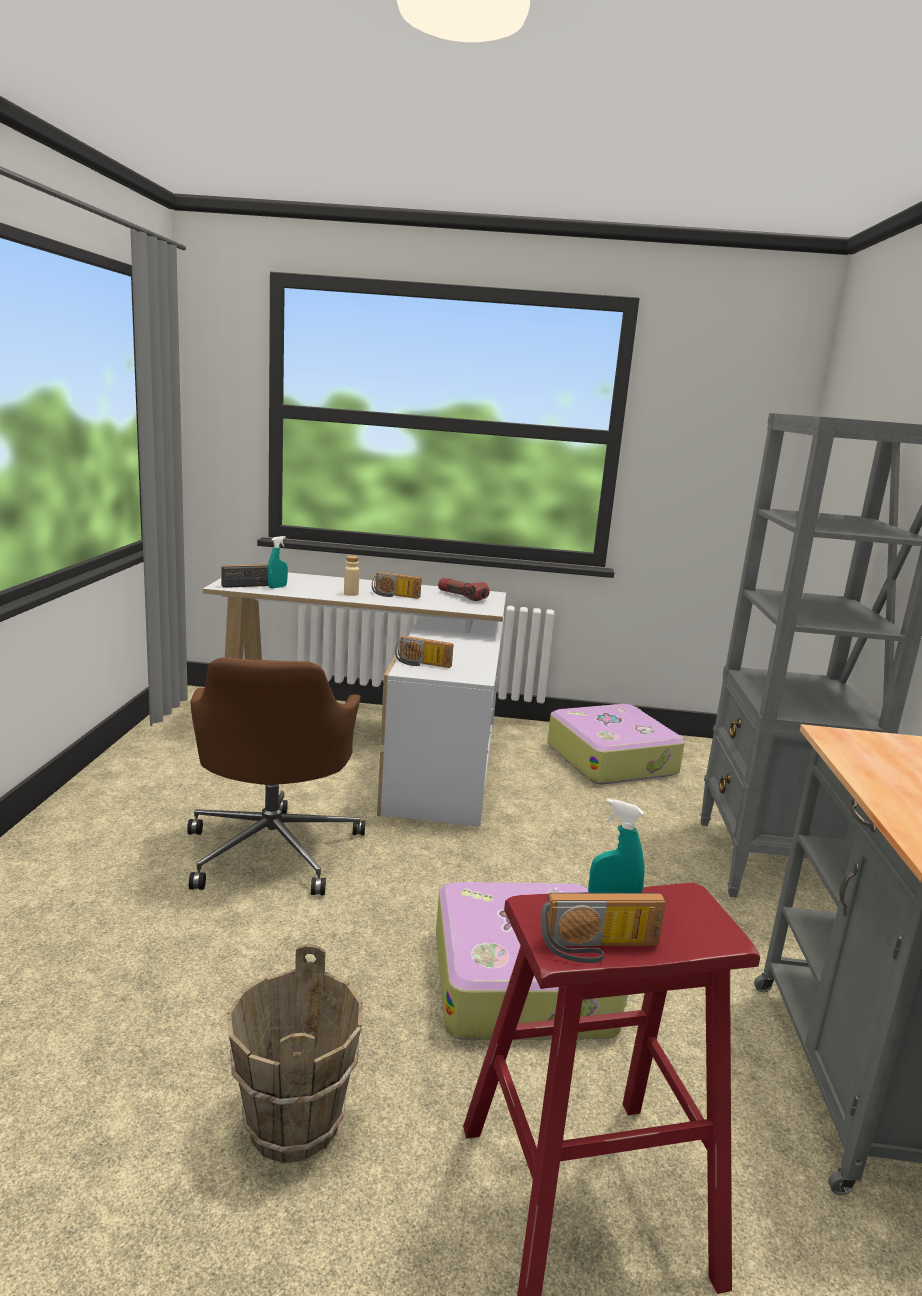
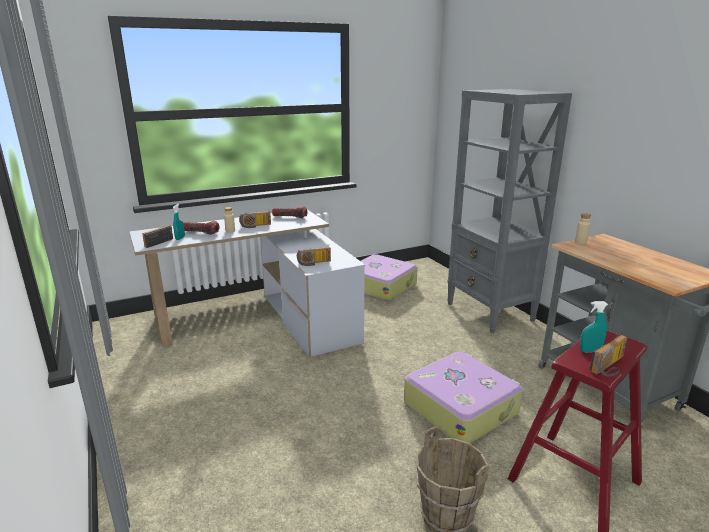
camera: 30 degrees left, 5 degrees up
brown office chair [187,657,365,895] -> none
none -> flashlight [183,221,220,235]
none -> beige bottle [575,213,591,244]

